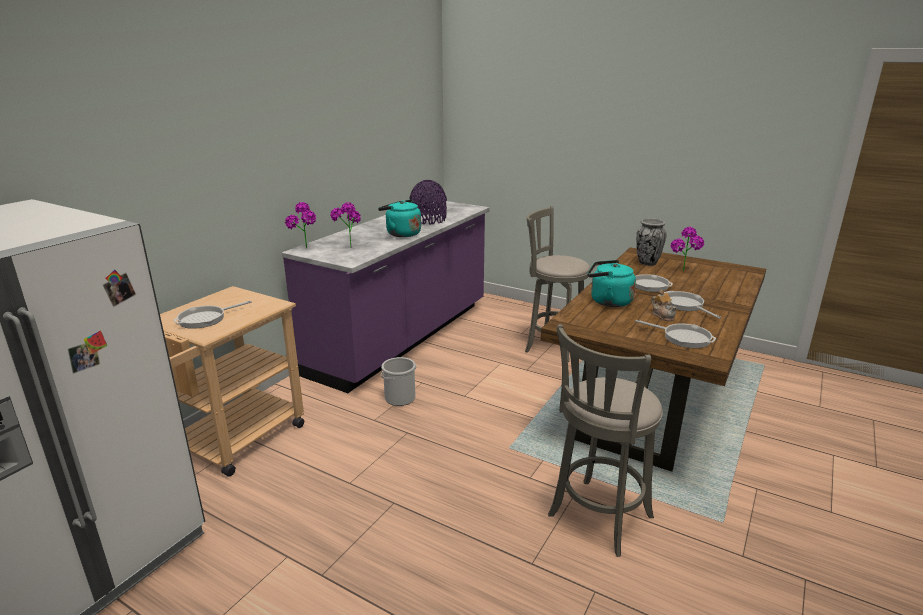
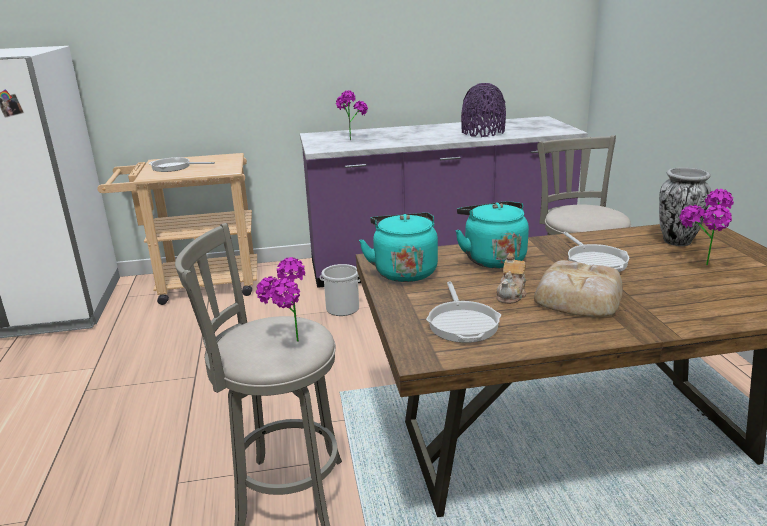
camera: 50 degrees right, 0 degrees up
potted plant [285,202,316,248] -> potted plant moved to [256,257,305,342]
turquoise kettle [378,200,421,237] -> turquoise kettle moved to [359,213,438,282]
frying pan [664,291,721,319] -> bread [534,260,623,317]

